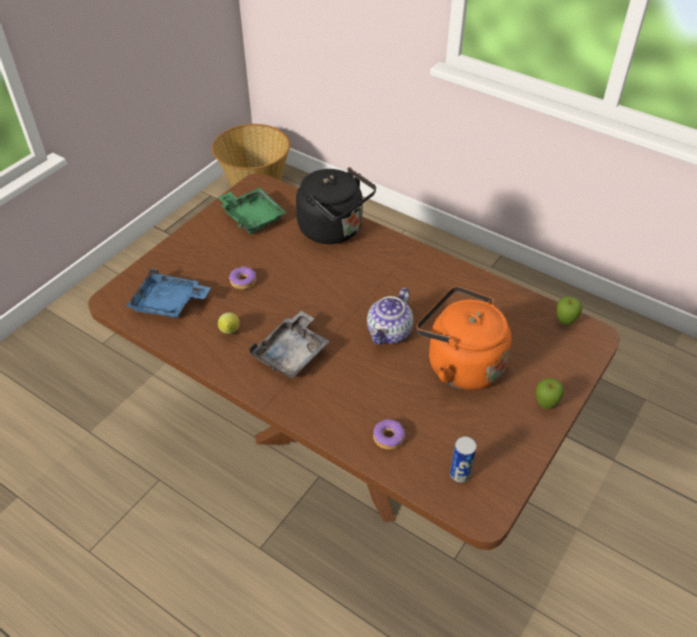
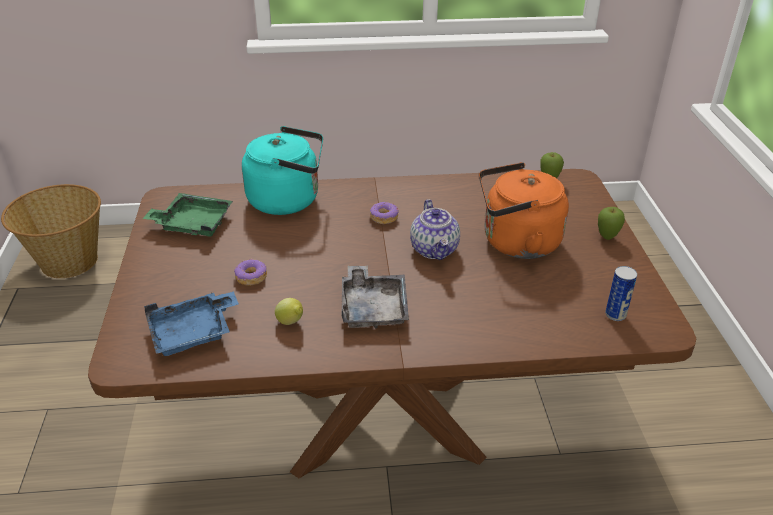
camera: 40 degrees left, 10 degrees down
black kettle [296,167,376,244] -> turquoise kettle [242,126,323,215]
donut [373,419,405,450] -> donut moved to [370,202,399,224]

